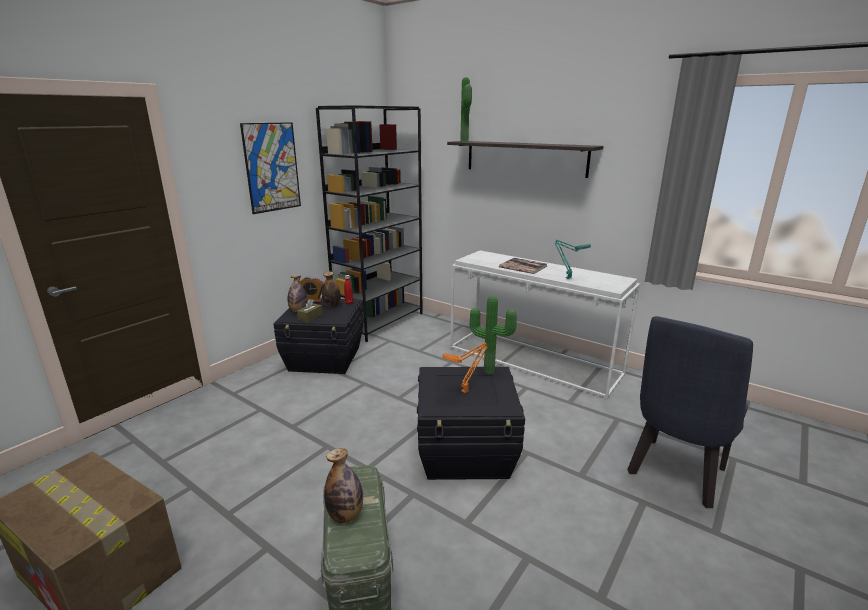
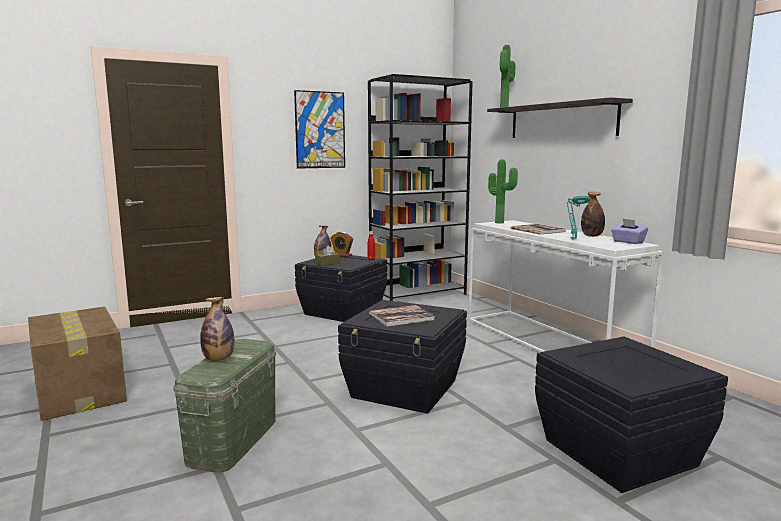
camera: 25 degrees right, 10 degrees down
bottle [322,271,341,307] -> bottle moved to [581,192,605,237]
orange table lamp [442,342,488,393] -> book [369,305,435,327]
potted plant [470,296,517,374] -> potted plant moved to [488,159,518,224]
blue chair [627,316,753,508] -> black storage box [535,337,728,493]
none -> purple tissue box [611,219,648,244]

